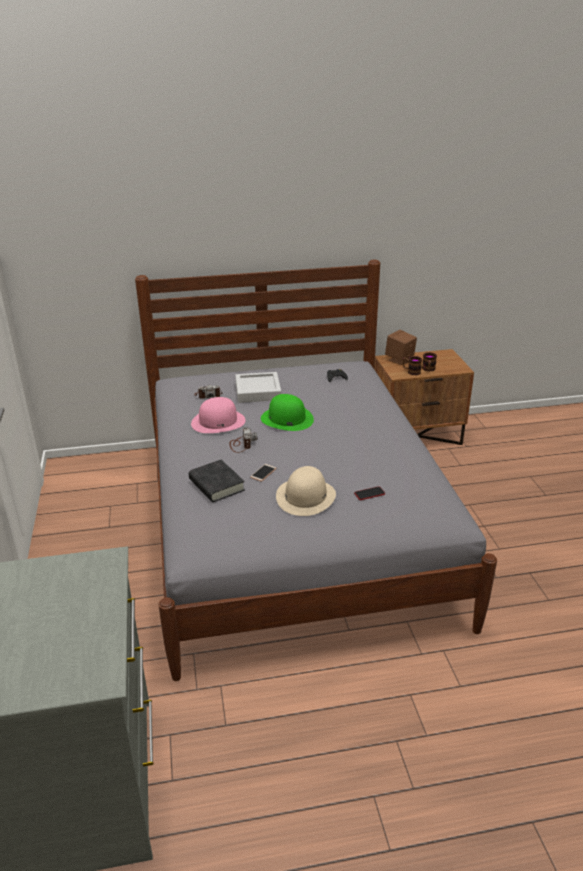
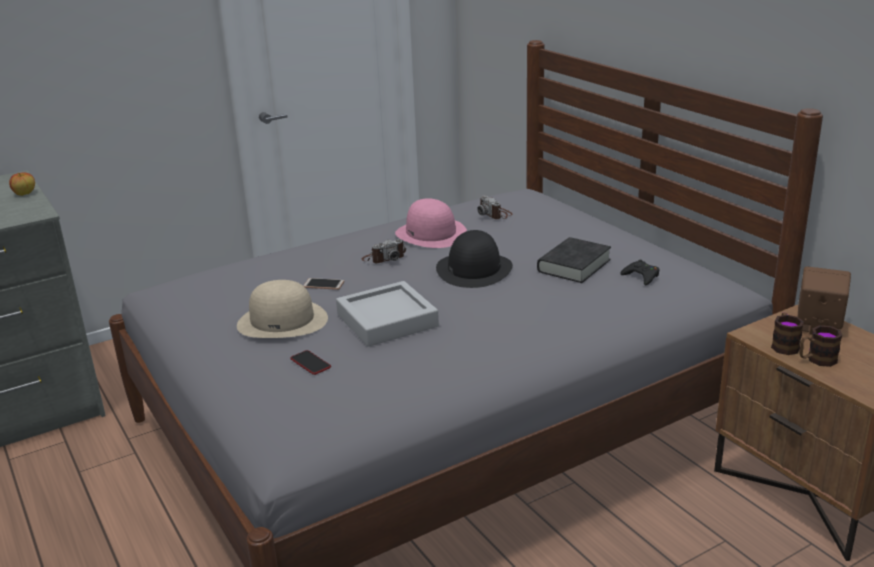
camera: 70 degrees right, 5 degrees down
black book [189,460,245,502] -> black book moved to [537,237,611,283]
grey tray [235,372,281,403] -> grey tray moved to [336,281,439,347]
green hat [261,394,314,431] -> black hat [436,230,513,288]
none -> apple [9,173,35,196]

